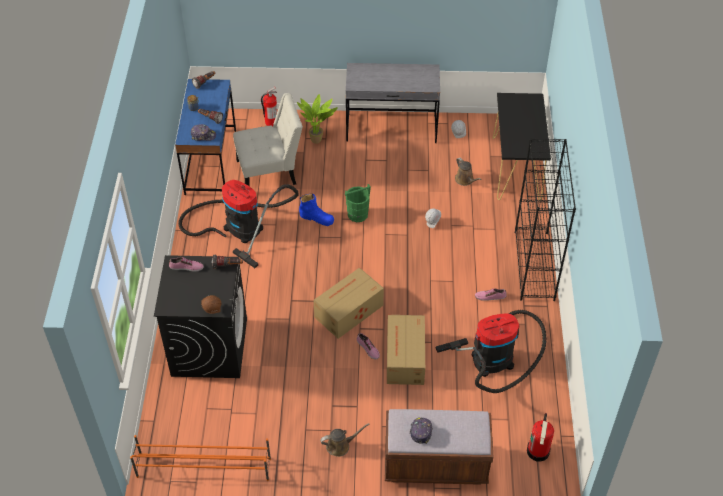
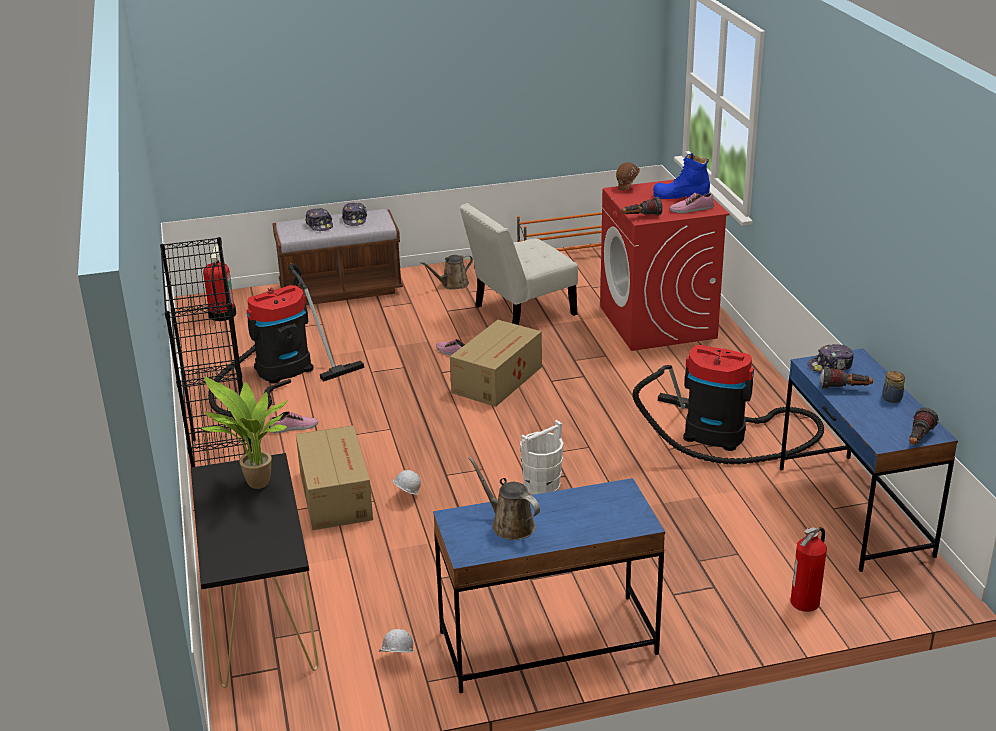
camera: 165 degrees right, 20 degrees down
black washing machine [154,255,247,378] -> red washing machine [600,180,729,351]
white chair [233,93,303,186] -> white chair moved to [460,203,578,325]
potted plant [297,94,338,144] -> potted plant moved to [200,376,289,489]
blue boot [299,194,334,226] -> blue boot moved to [653,153,710,199]
green bucket [345,184,371,222] -> white bucket [520,420,564,495]
grey desk [346,63,440,143] -> blue desk [433,478,665,693]
cardboard box [387,315,425,385] -> cardboard box moved to [296,425,373,530]
brown watering can [455,157,481,186] -> brown watering can moved to [468,457,540,540]
none -> cap [305,208,333,231]

